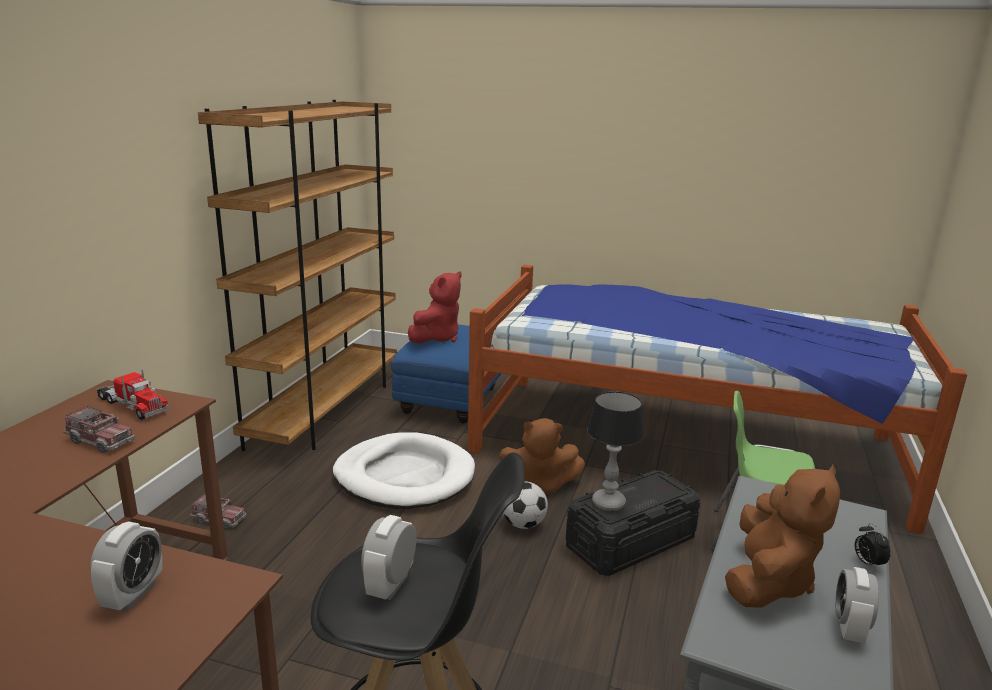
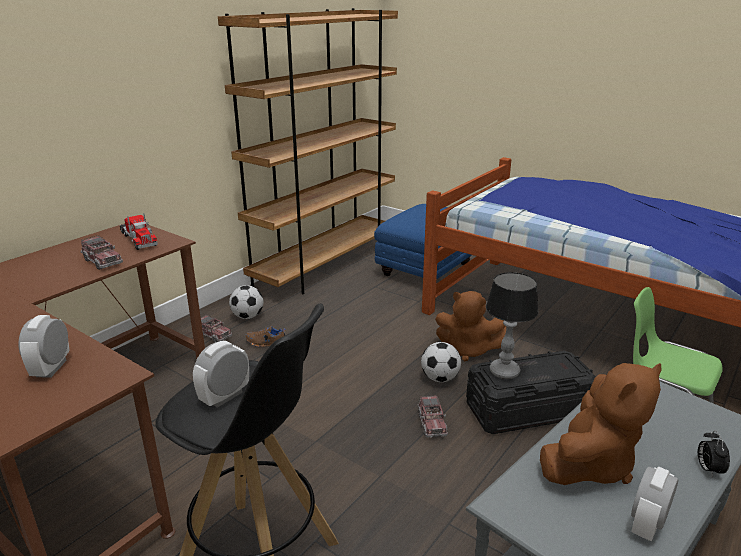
camera: 20 degrees right, 5 degrees up
alarm clock [90,521,162,611] -> alarm clock turned 150 degrees clockwise [19,315,70,378]
white dog bed [333,432,475,509] -> none
red plush toy [408,271,461,344] -> none
none -> football [229,285,263,319]
none -> brown shoe [246,326,286,347]
none -> toy truck [417,395,448,438]

